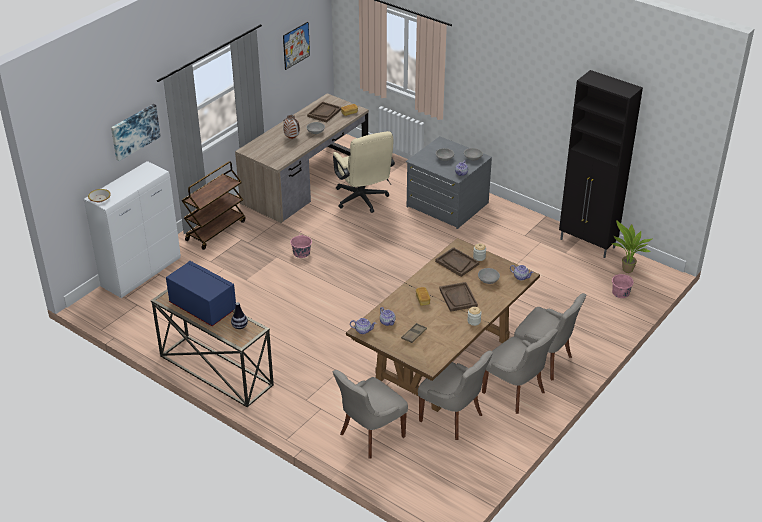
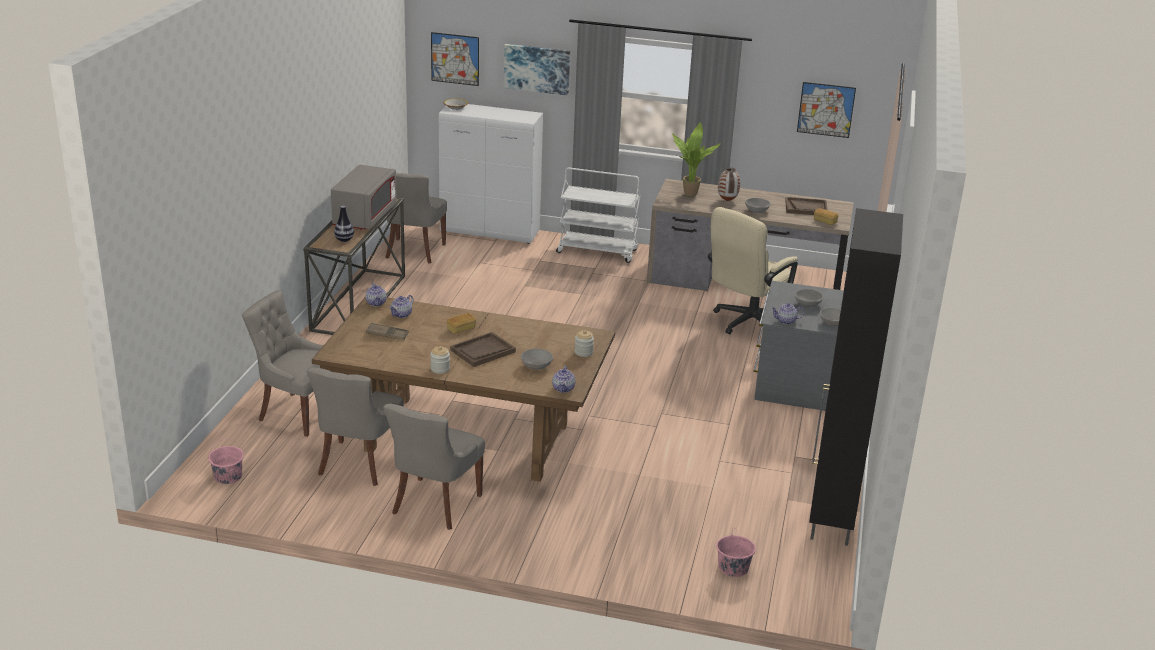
camera: 65 degrees right, 10 degrees down
blue microwave [166,261,236,326] -> grey microwave [331,165,397,230]
brown cart [182,161,246,250] -> white cart [556,167,641,263]
pink bucket [290,232,312,258] -> pink bucket moved to [208,439,244,484]
brown tray [435,247,479,277] -> none
grey chair [514,293,587,380] -> grey chair moved to [385,172,447,263]
potted plant [612,220,653,273] -> potted plant moved to [672,122,721,196]
none -> picture [431,32,479,86]

